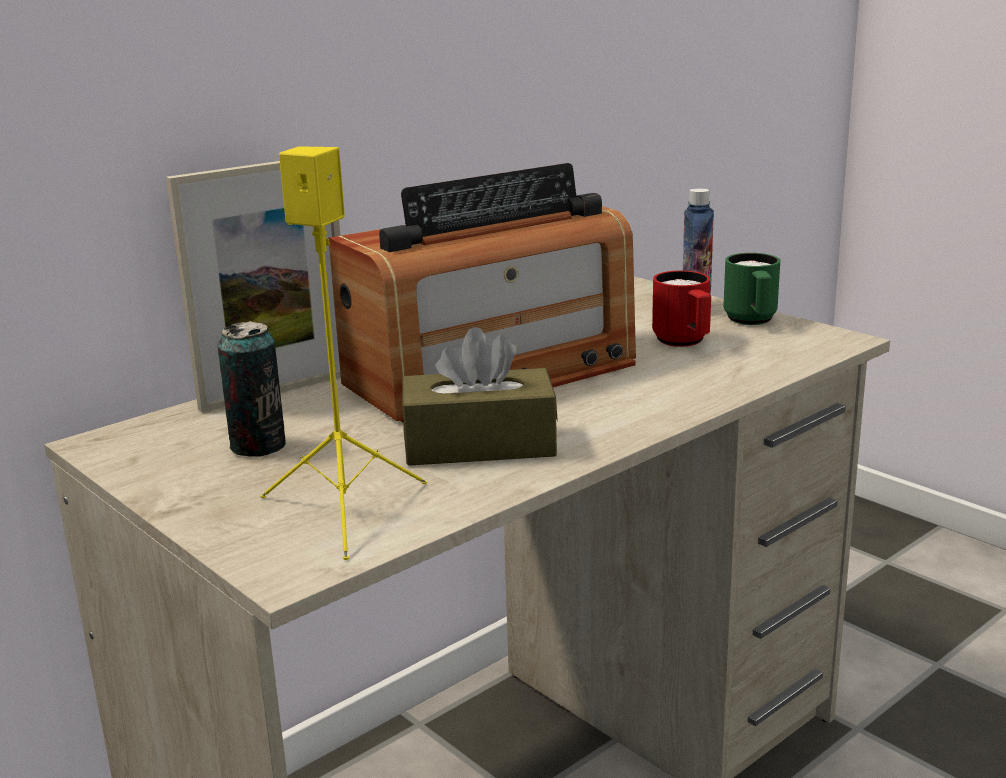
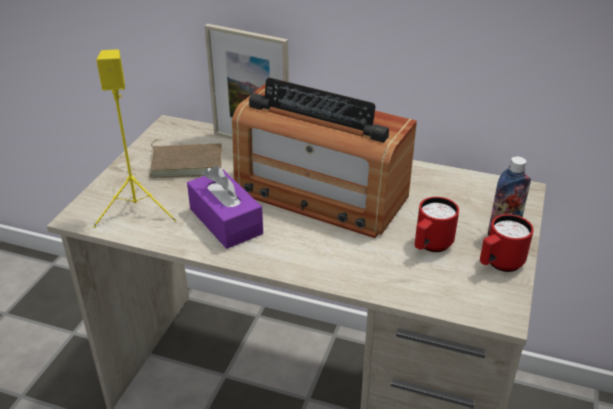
camera: 60 degrees right, 15 degrees up
can [217,321,286,457] -> brown book [150,139,222,178]
brown tissue box [402,327,558,466] -> purple tissue box [187,166,263,249]
green mug [723,253,780,325] -> red mug [480,214,534,272]

